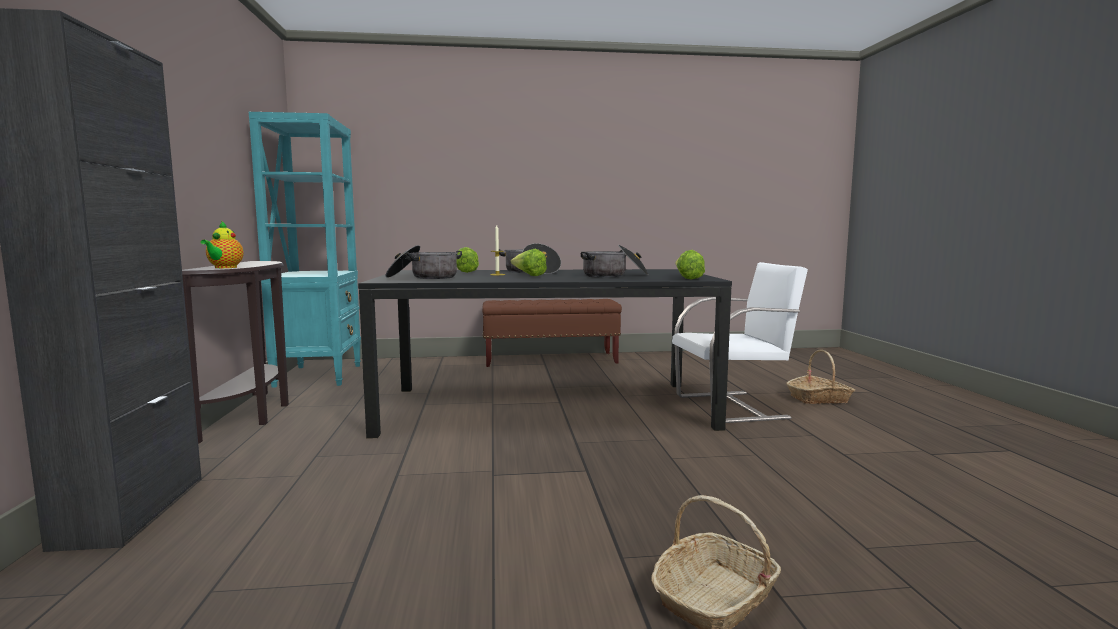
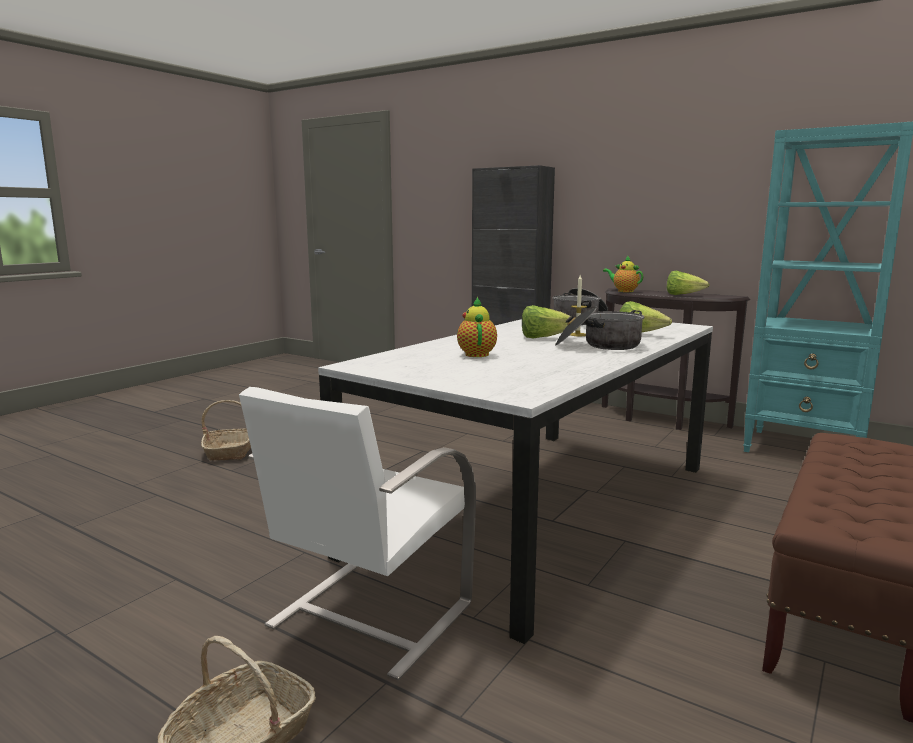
camera: 130 degrees right, 5 degrees up
black dining table [358,269,732,439] -> white dining table [318,319,713,644]
cooking pot [581,245,649,277] -> teapot [457,297,497,357]
lettuce [675,250,705,279] -> lettuce moved to [667,271,709,295]

